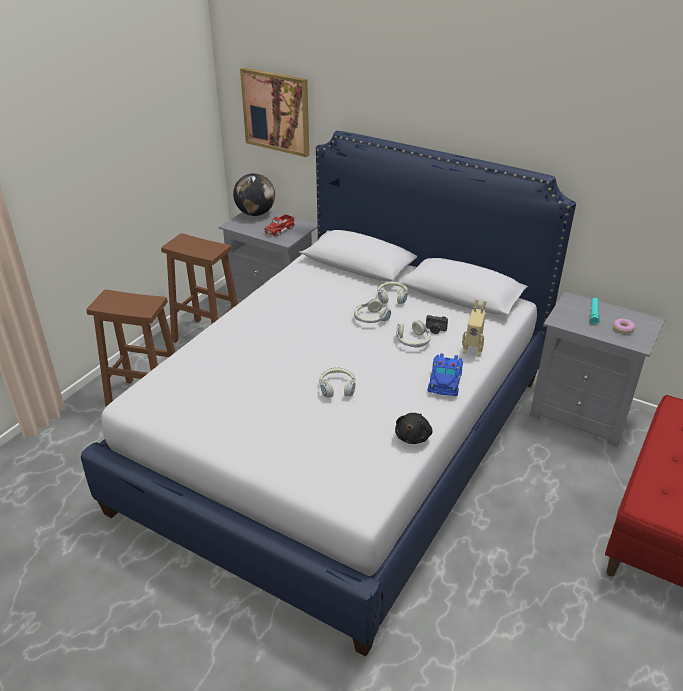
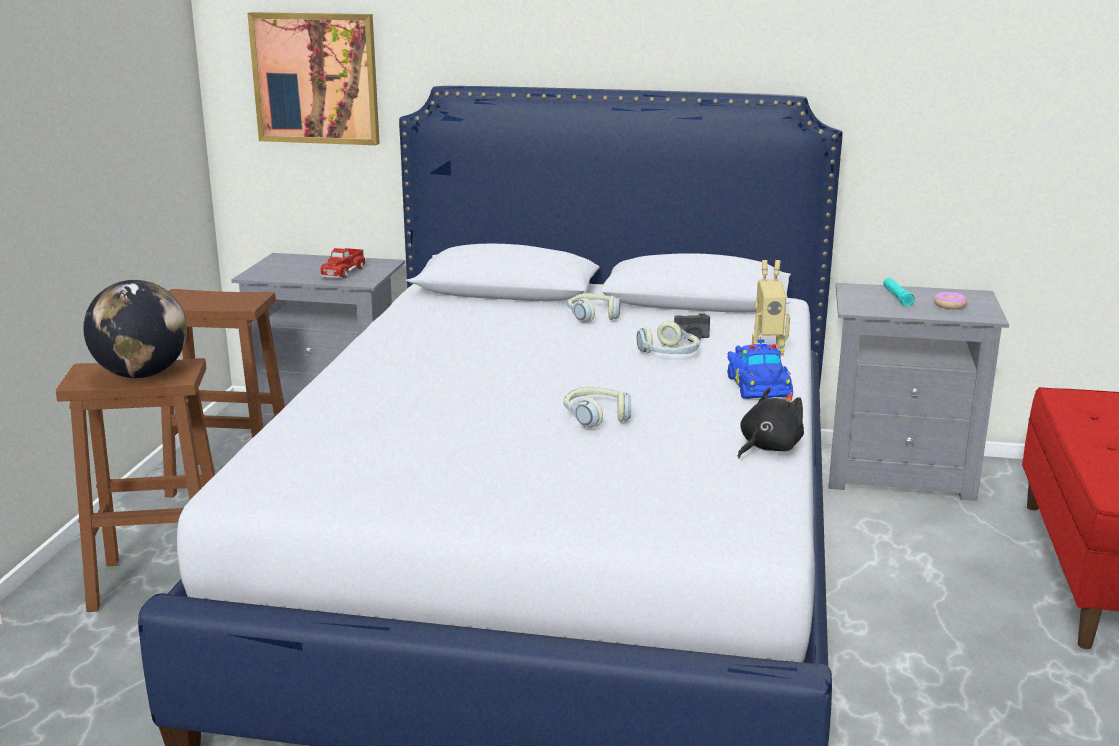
camera: 20 degrees left, 15 degrees down
globe [233,173,275,216] -> globe moved to [83,280,187,378]
headphones [354,299,391,323] -> none
black plush toy [395,413,433,444] -> black plush toy turned 135 degrees counterclockwise [738,387,804,458]

